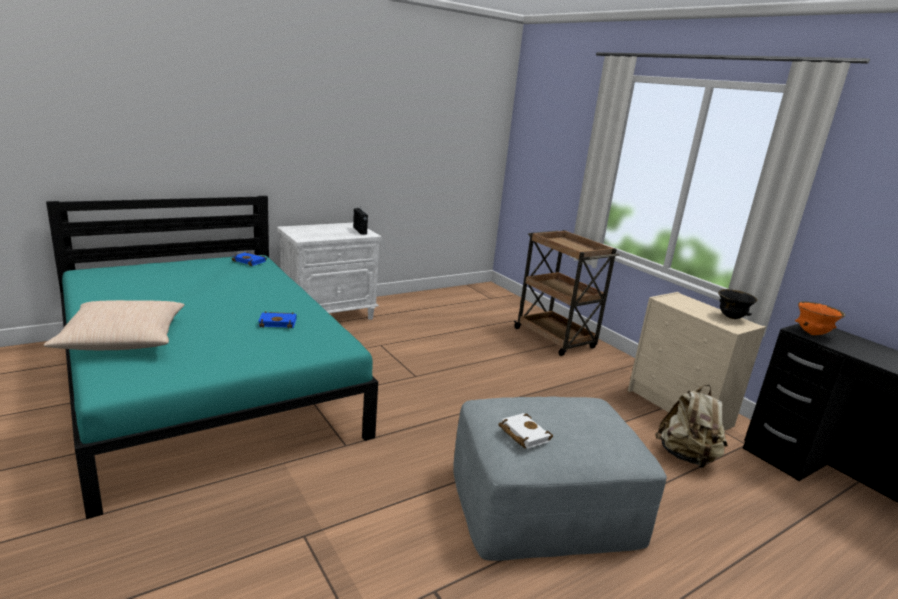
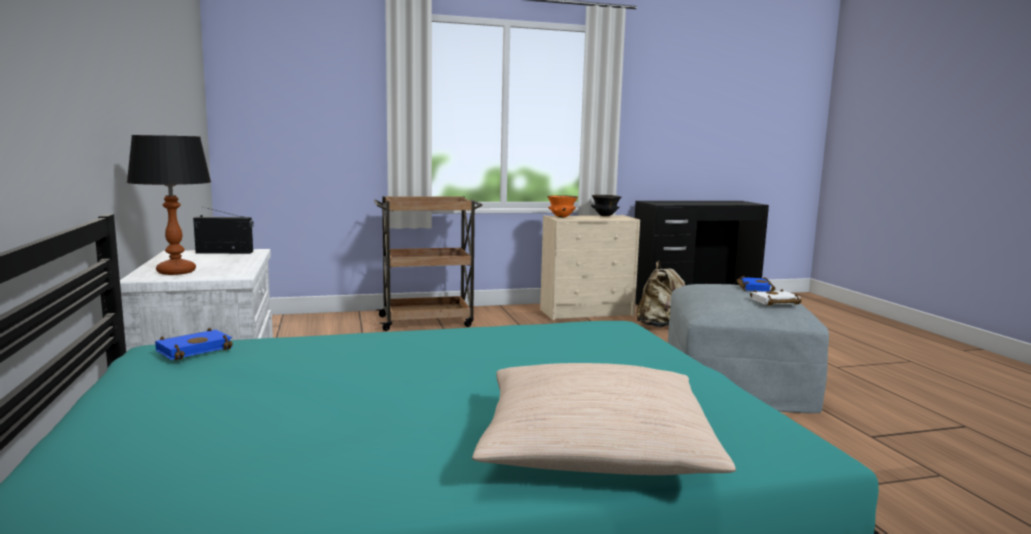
camera: 70 degrees left, 10 degrees down
blue book [258,311,296,329] -> blue book moved to [737,276,776,292]
orange bowl [795,302,845,335] -> orange bowl moved to [547,195,578,218]
none -> table lamp [127,135,211,275]

